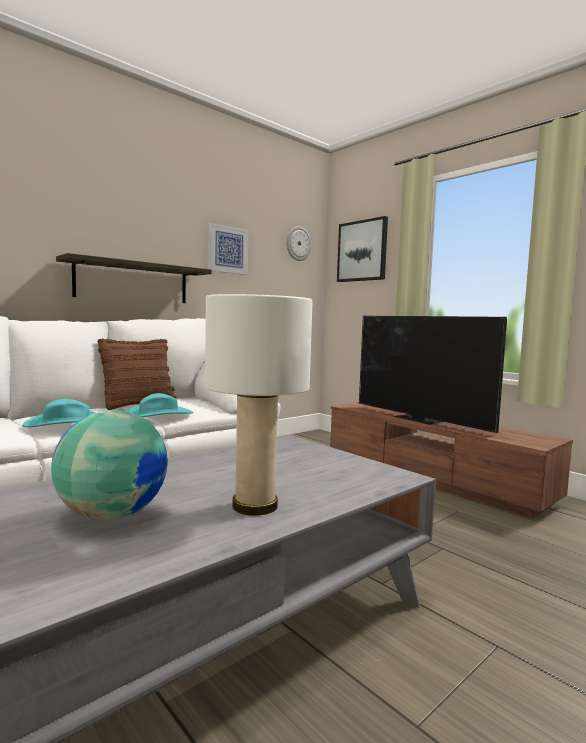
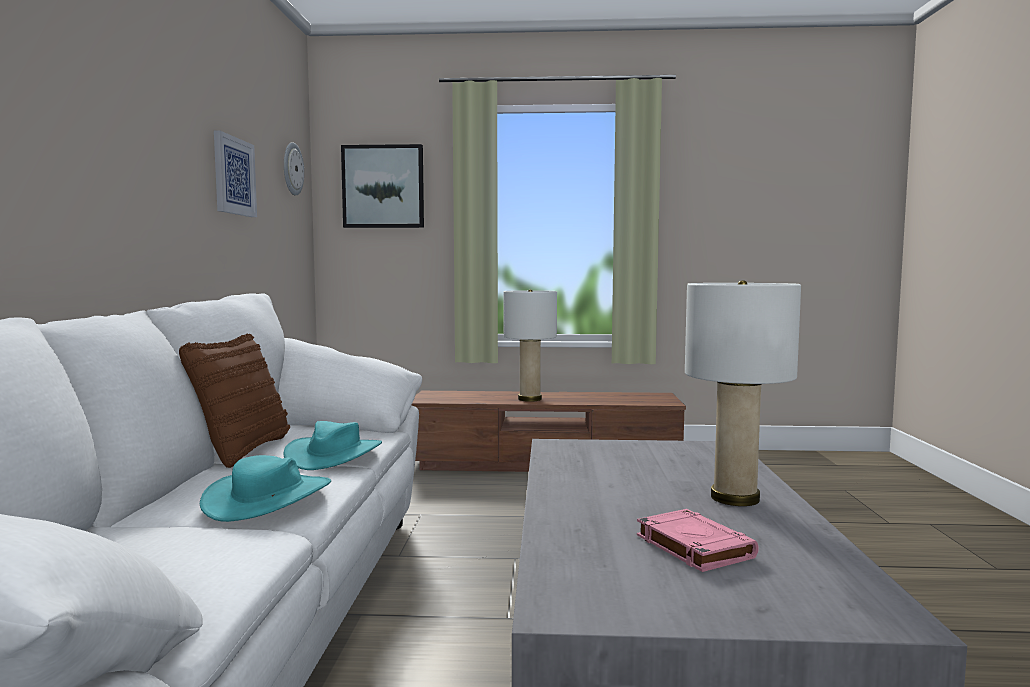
camera: 45 degrees left, 0 degrees up
globe [51,410,168,521] -> pink book [637,509,759,572]
shelf [56,253,212,303] -> none
television [359,316,507,433] -> white table lamp [503,289,557,402]

